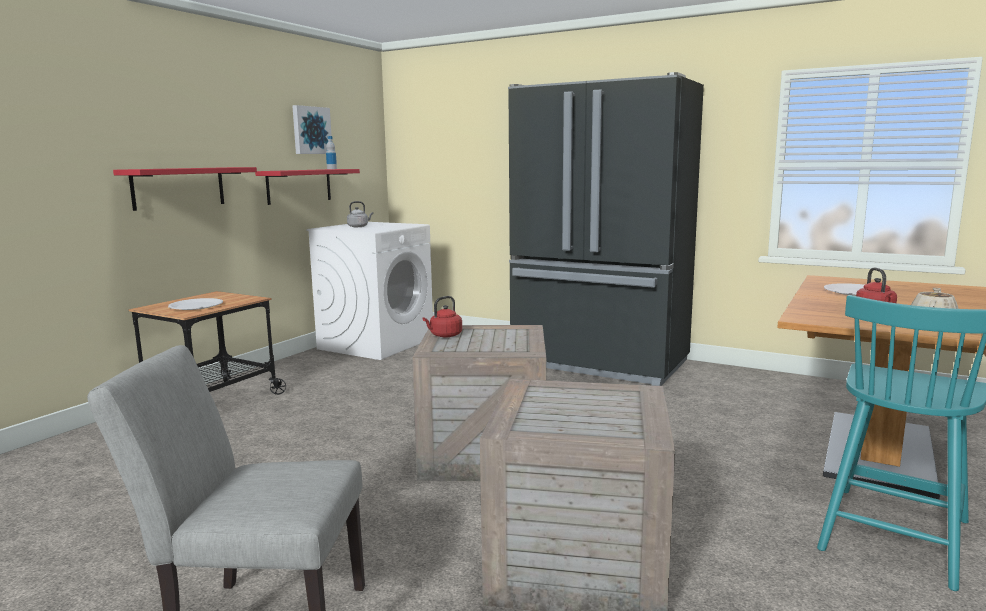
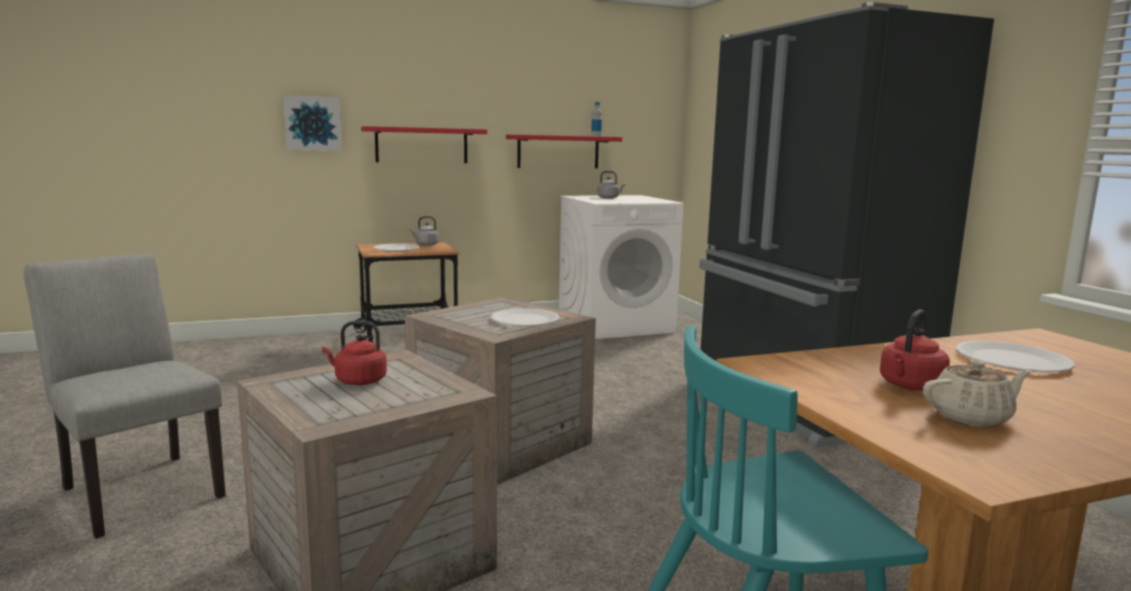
camera: 40 degrees right, 0 degrees up
picture [292,105,332,154] -> picture moved to [283,95,342,151]
red kettle [422,296,462,337] -> red kettle moved to [322,321,387,385]
none -> grey kettle [410,216,439,246]
none -> white plate [491,308,559,326]

